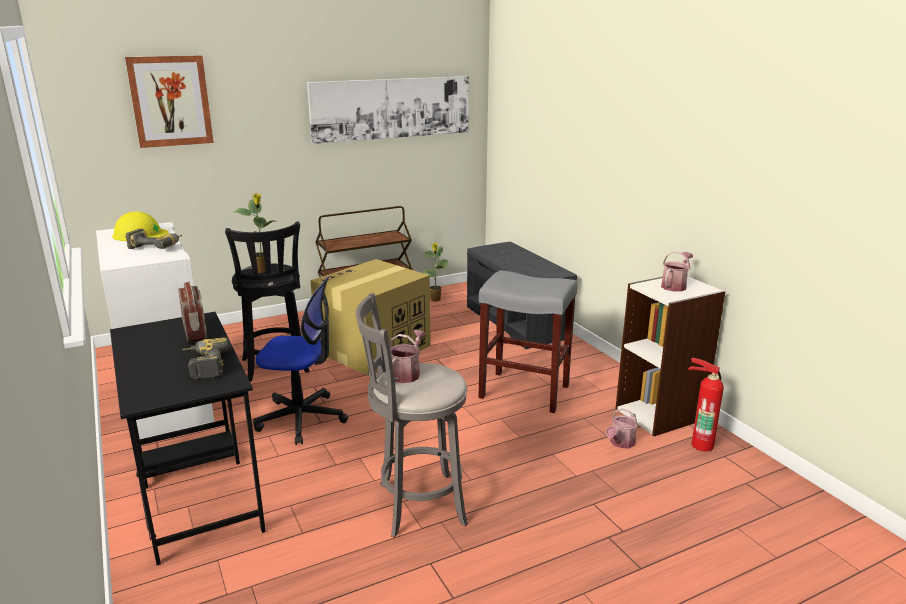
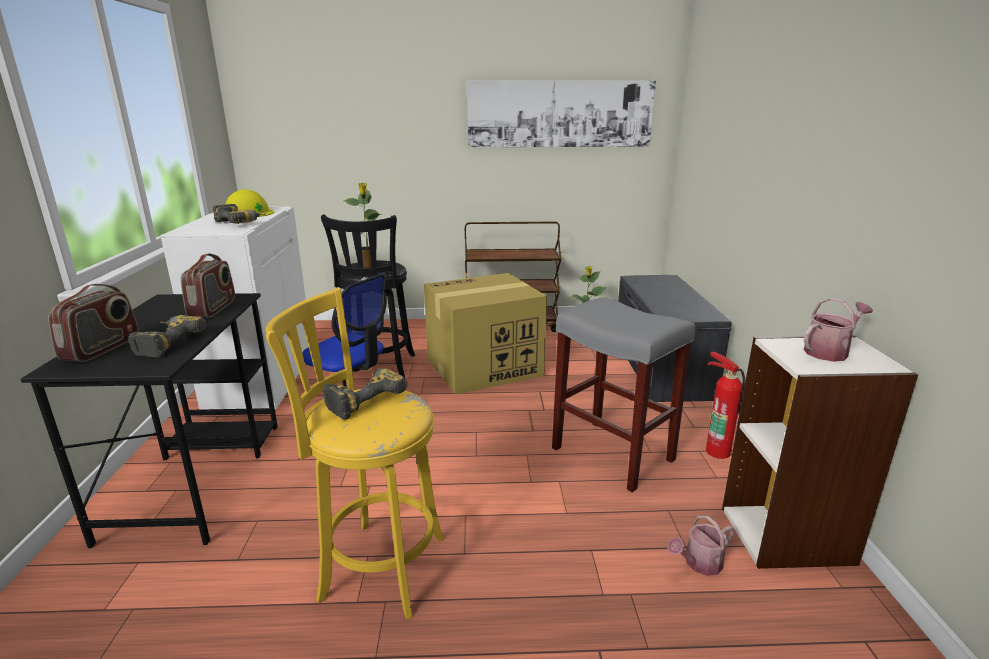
camera: 25 degrees right, 0 degrees up
picture [125,56,214,148] -> none
grey stool [356,293,468,538] -> yellow stool [266,288,444,620]
watering can [390,330,426,383] -> power drill [323,368,407,420]
fire extinguisher [688,358,724,452] -> fire extinguisher moved to [706,352,745,459]
none -> radio [48,284,139,362]

